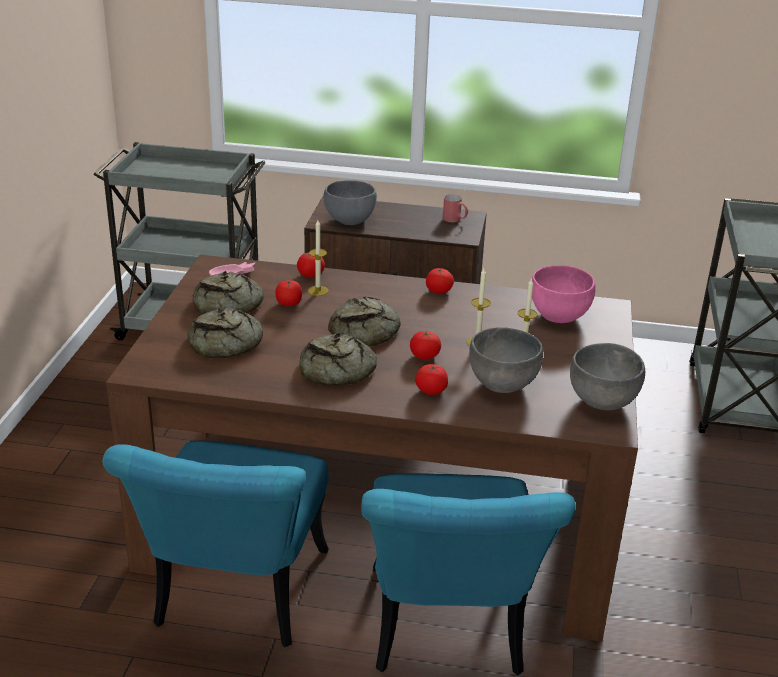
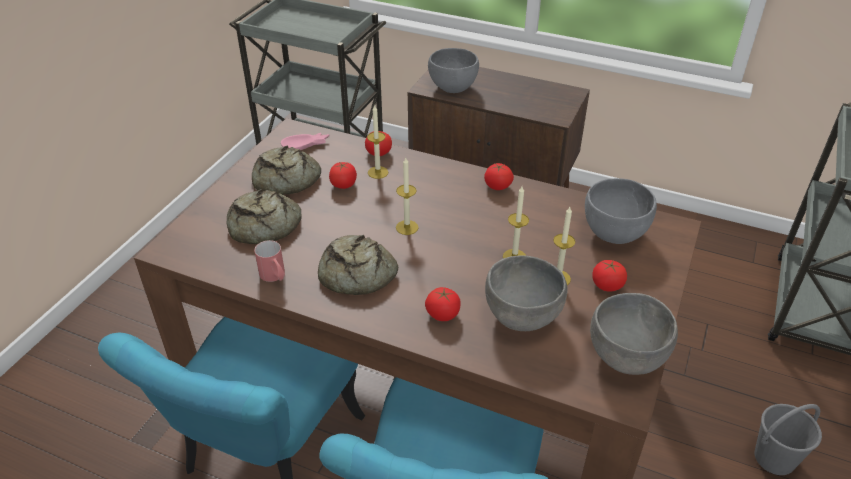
camera: 15 degrees right, 10 degrees up
bread [328,296,401,346] -> candle [396,158,419,235]
tomato [410,331,441,360] -> tomato moved to [592,260,627,292]
red mug [443,194,468,222] -> red mug moved to [254,240,285,282]
pink bowl [532,265,596,323] -> grey bowl [585,178,657,244]
none -> grey bucket [755,404,822,475]

